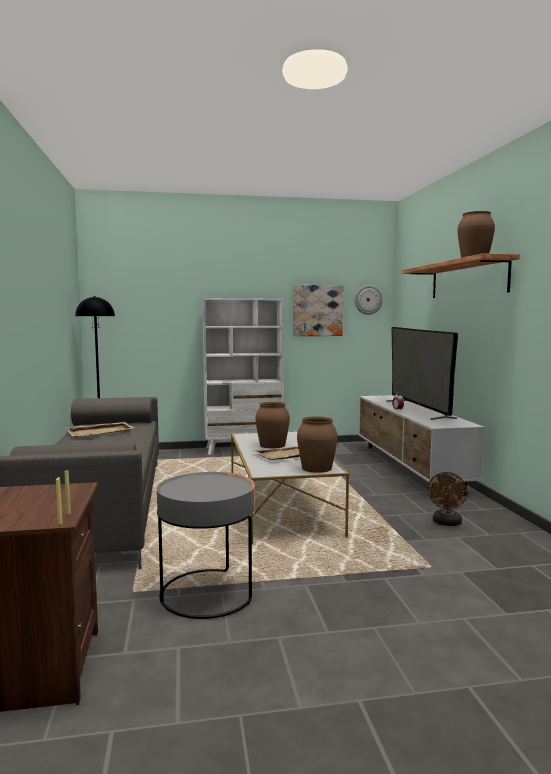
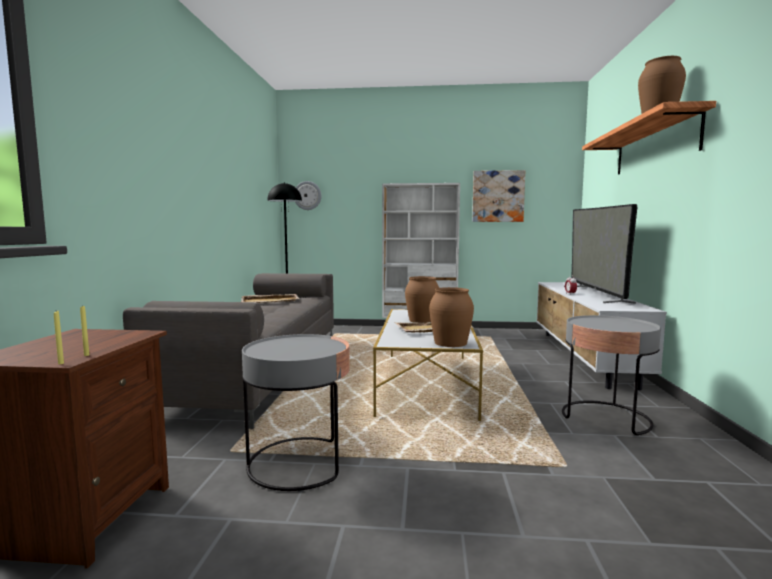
camera: 15 degrees right, 0 degrees up
wall clock [355,285,383,315] -> wall clock moved to [295,181,321,210]
brown fan [428,472,468,526] -> grey side table [562,315,661,435]

